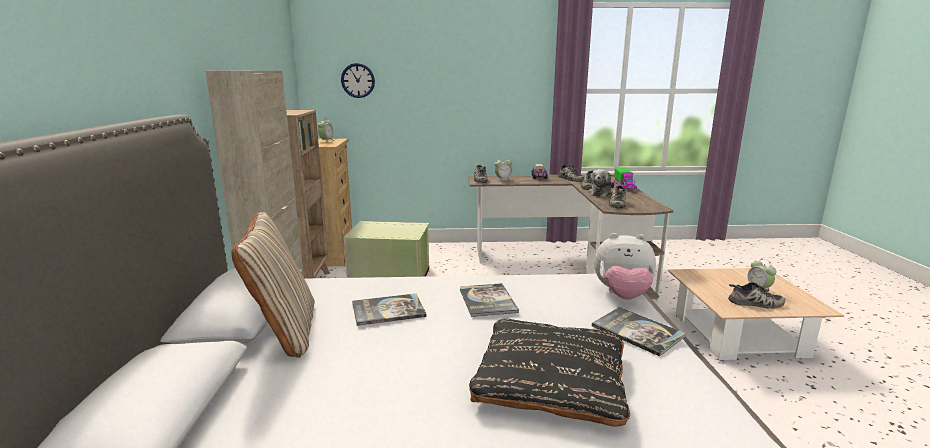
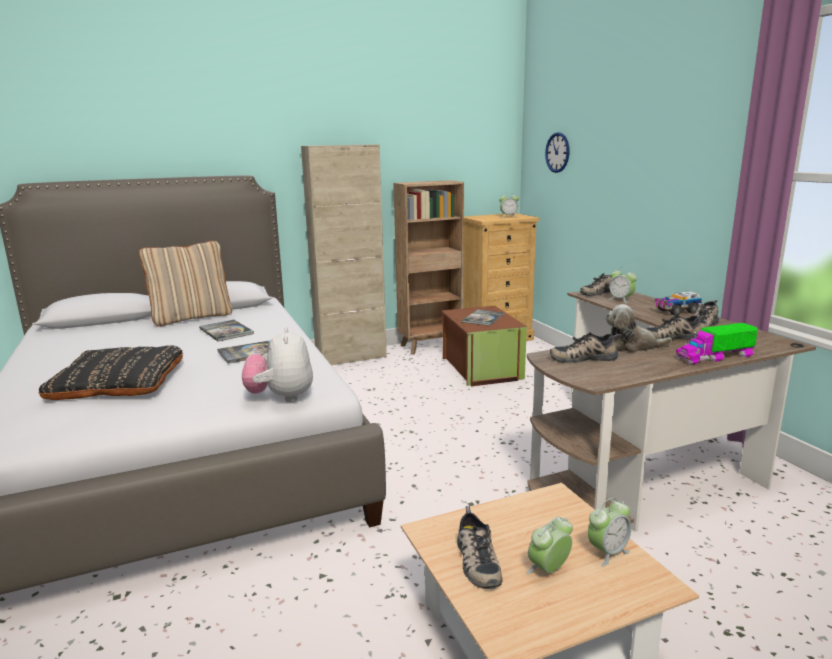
camera: 70 degrees right, 0 degrees up
green storage box [344,221,429,278] -> brown storage box [442,306,527,386]
book [592,307,686,357] -> book moved to [462,309,504,326]
none -> alarm clock [588,498,631,566]

